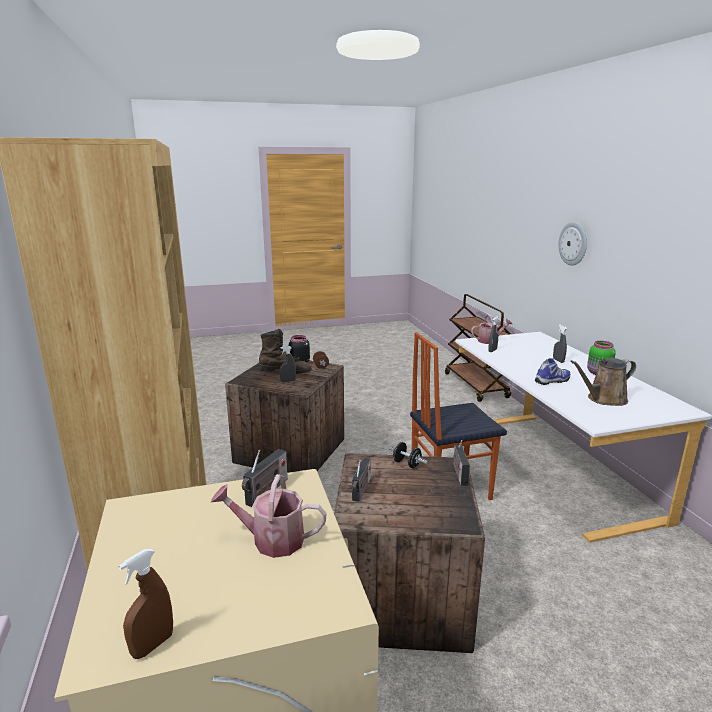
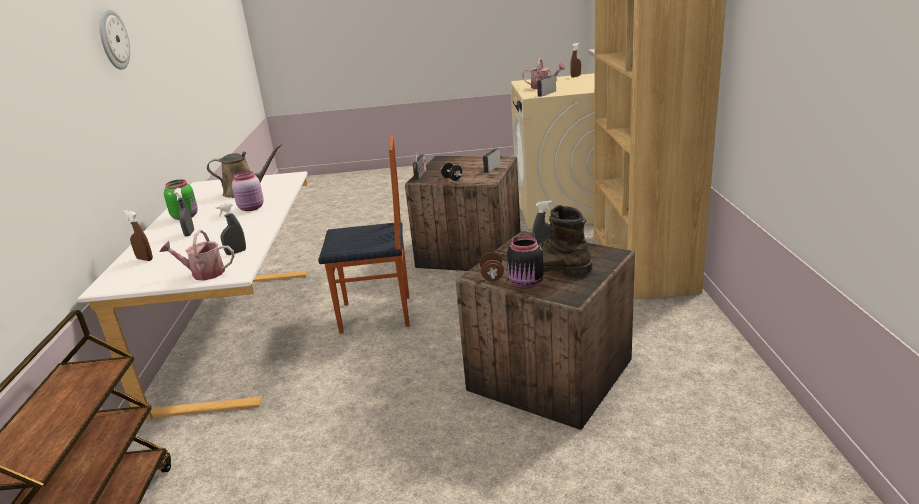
camera: 165 degrees left, 5 degrees up
shoe [535,358,570,385] -> pink jar [232,171,264,211]
wall clock [559,222,587,266] -> wall clock moved to [99,8,130,70]
none -> brown spray bottle [123,210,153,261]

